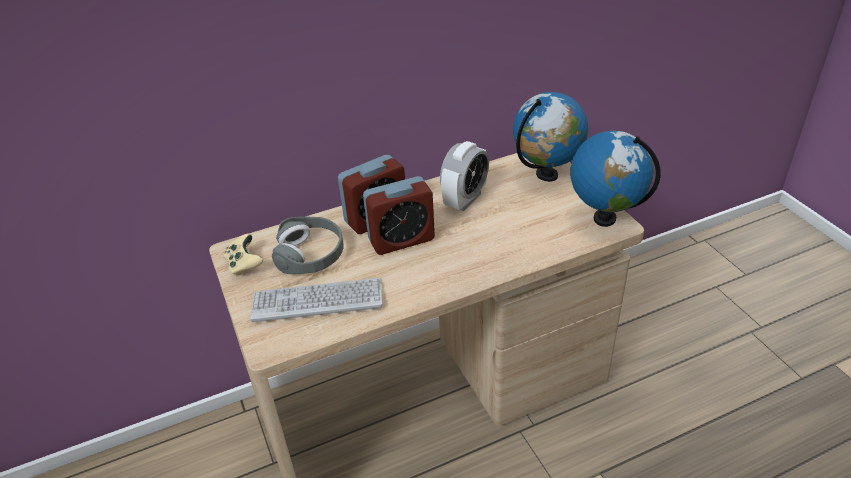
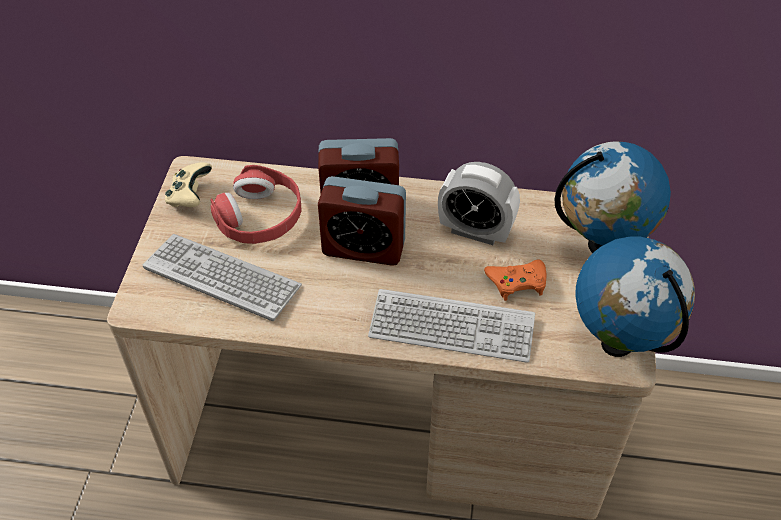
camera: 30 degrees right, 10 degrees up
grey headphones [272,217,344,274] -> red headphones [210,165,301,244]
alarm clock [440,141,489,211] -> alarm clock turned 45 degrees clockwise [438,162,520,245]
none -> keyboard [368,289,535,363]
none -> orange game controller [484,259,546,301]

